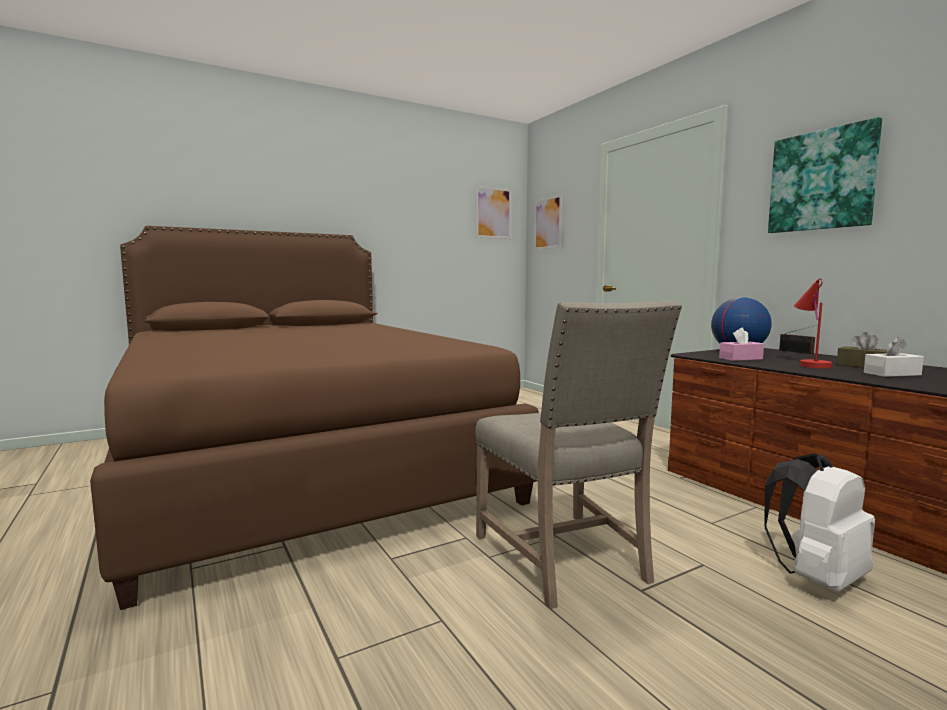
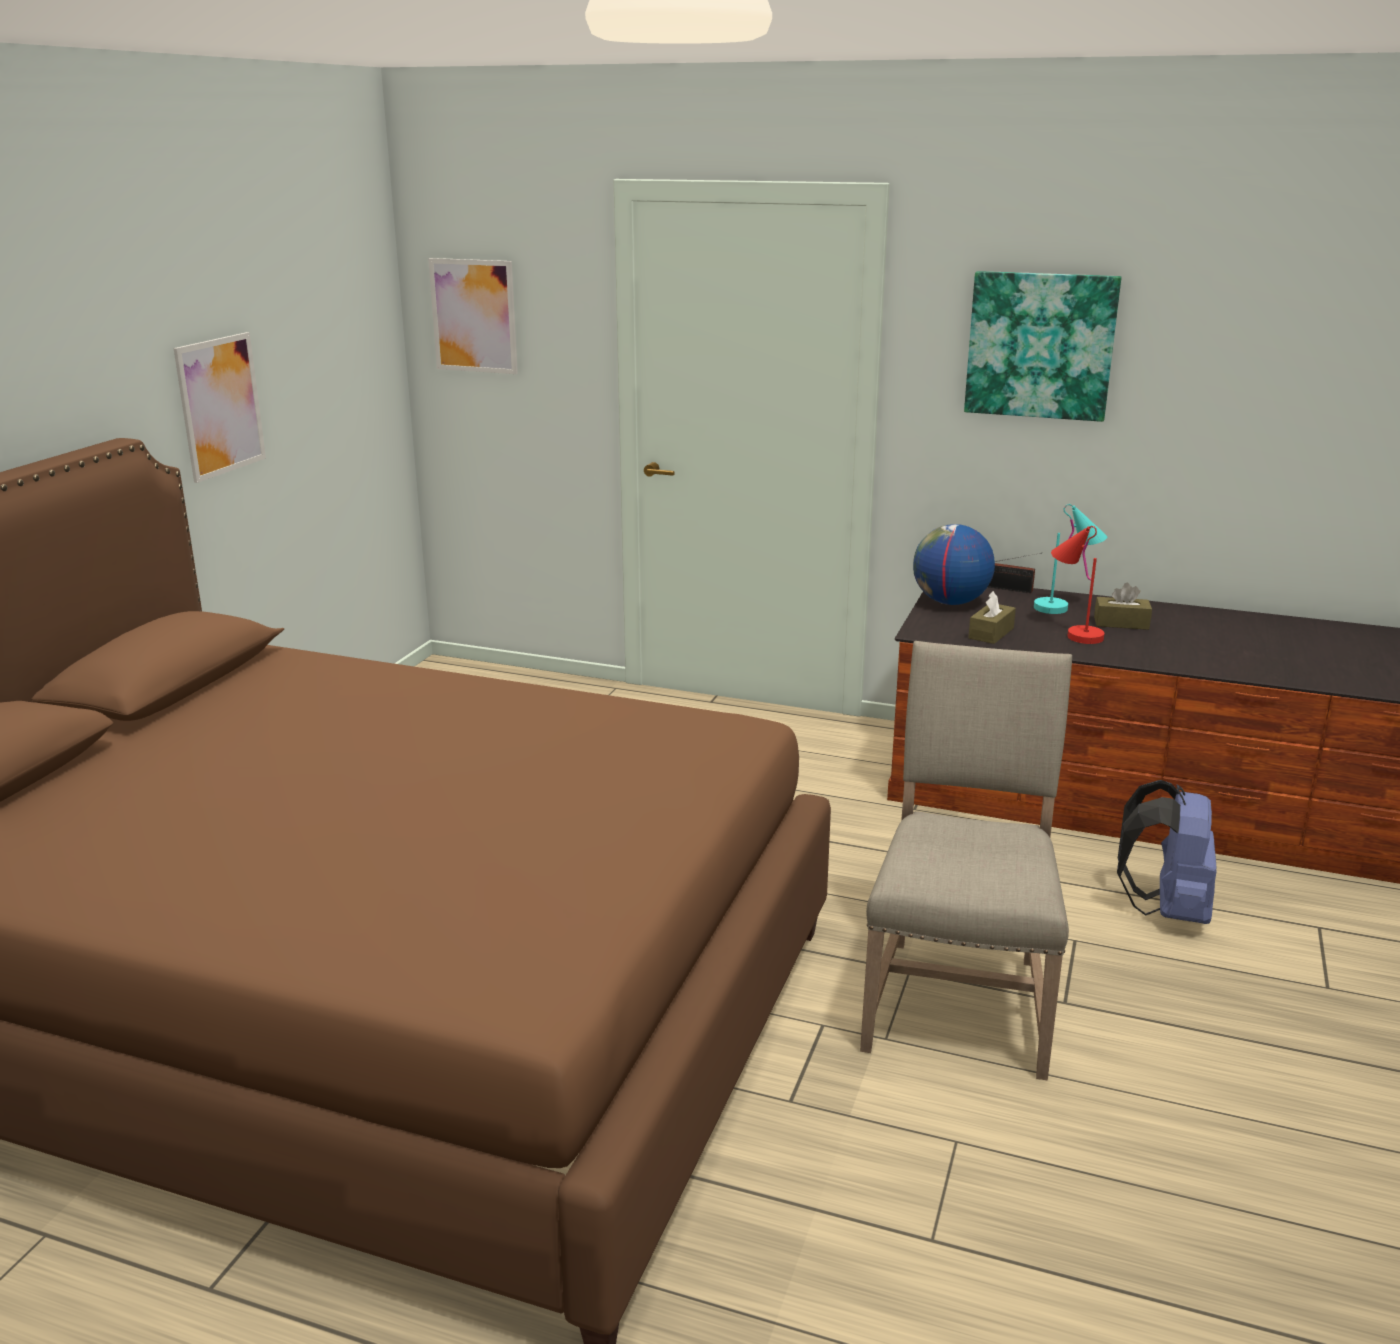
camera: 40 degrees left, 15 degrees up
beige chair [475,300,682,609] -> beige chair turned 105 degrees counterclockwise [860,641,1072,1080]
picture [476,186,511,239] -> picture moved to [173,332,266,483]
pink tissue box [719,328,764,361] -> brown tissue box [968,591,1016,644]
white backpack [764,453,875,592] -> blue backpack [1117,780,1217,924]
white tissue box [864,337,924,377] -> none
none -> turquoise table lamp [1034,504,1107,614]

